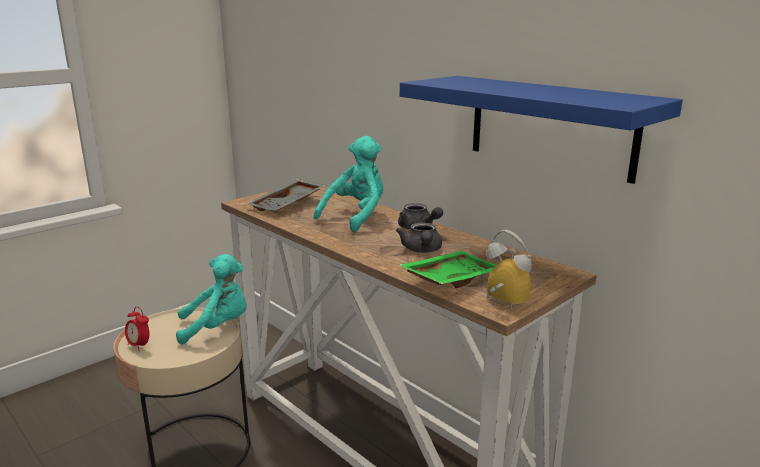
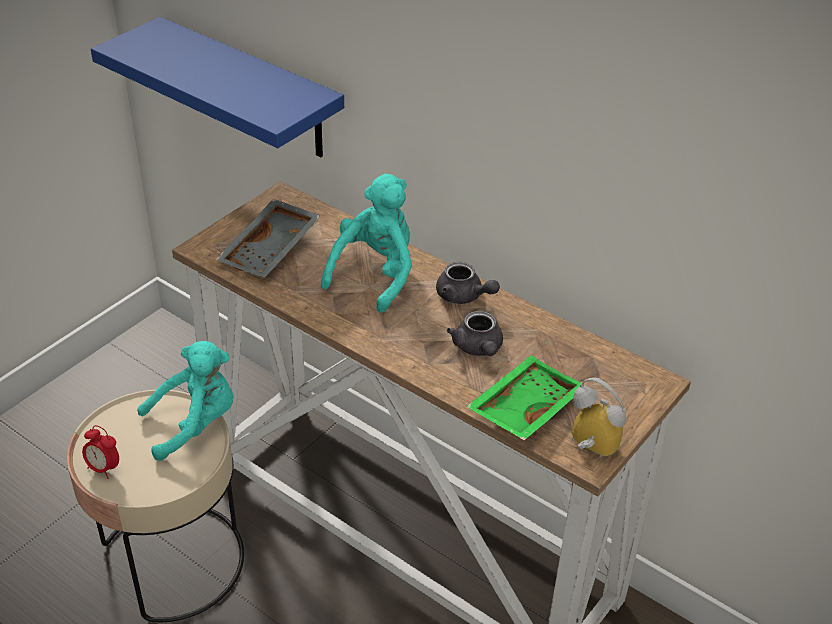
camera: 10 degrees left, 20 degrees up
blue shelf [400,76,683,184] -> blue shelf moved to [91,17,344,157]

